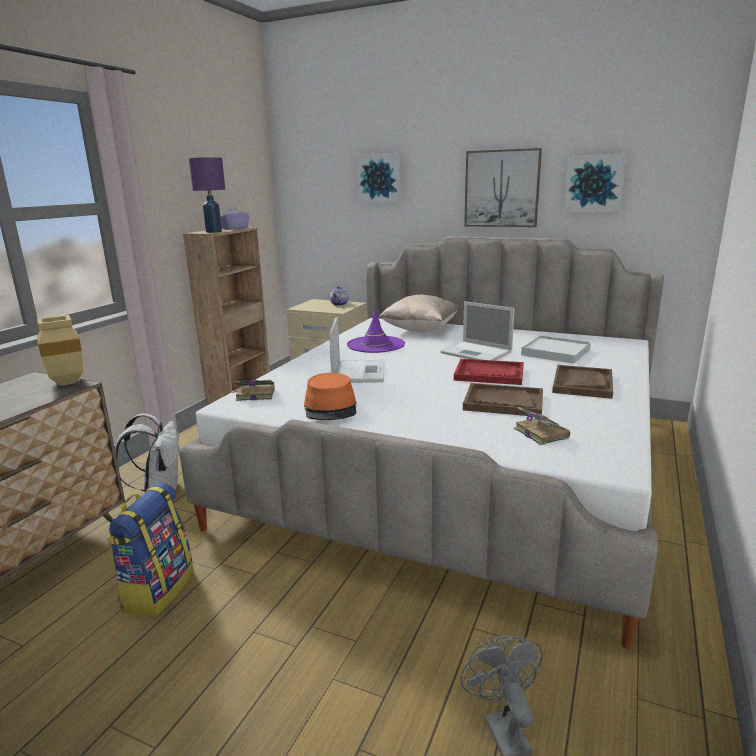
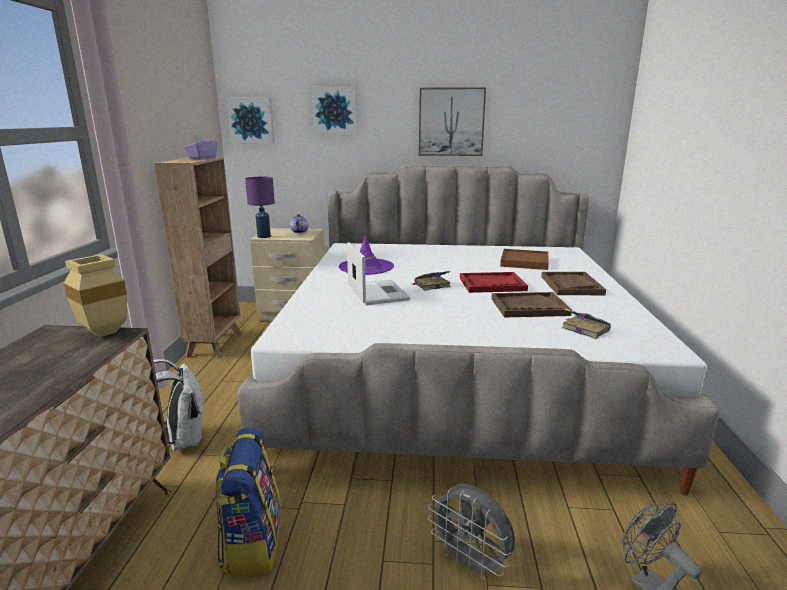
camera: 20 degrees left, 0 degrees up
purple table lamp [189,157,225,233] -> purple table lamp moved to [245,177,275,238]
book [232,380,275,401] -> book moved to [413,271,451,291]
orange hat [304,373,357,420] -> none
beige pillow [379,295,459,332] -> none
laptop [440,301,515,361] -> none
white tray [521,335,591,363] -> brown tray [500,249,549,270]
picture [564,154,627,212] -> picture moved to [226,98,274,144]
none -> grey fan [428,484,515,580]

